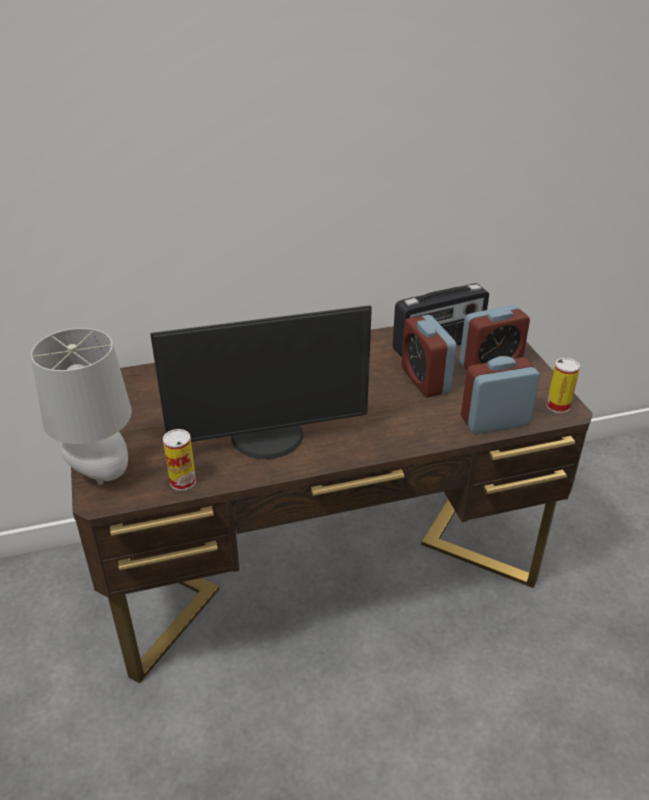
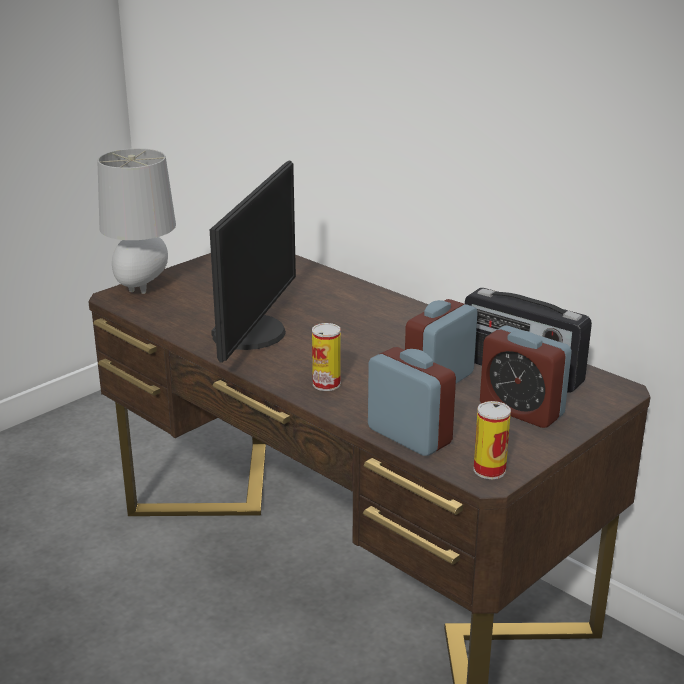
camera: 60 degrees right, 10 degrees down
monitor [150,305,372,459] -> monitor turned 120 degrees counterclockwise [210,161,296,363]
can [163,429,196,491] -> can moved to [312,323,341,391]

